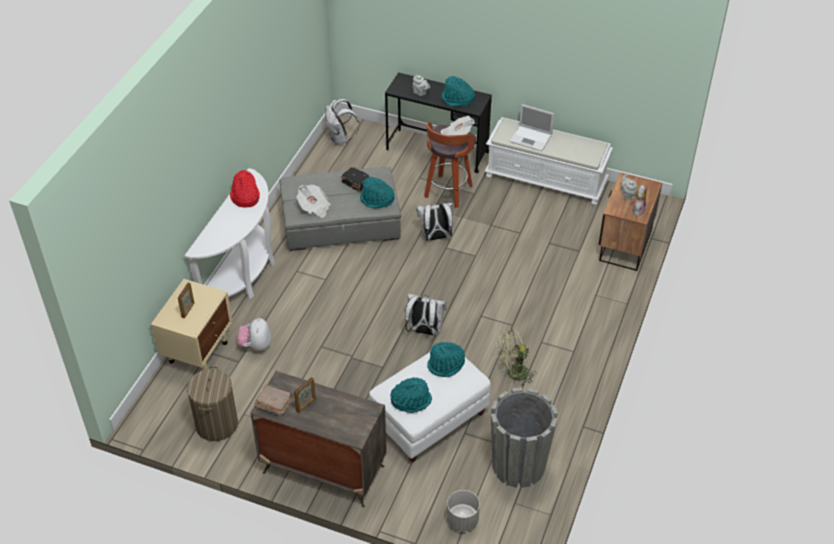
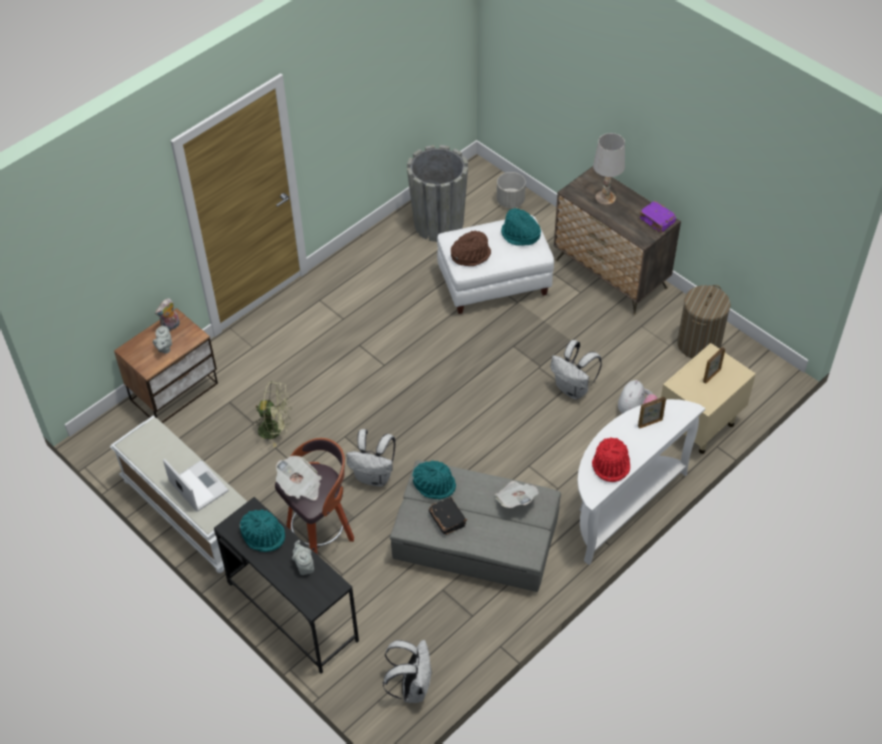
camera: 155 degrees left, 5 degrees up
brown book [255,385,293,415] -> purple book [639,201,676,233]
picture frame [294,377,316,413] -> picture frame moved to [638,397,666,429]
white backpack [405,294,446,336] -> white backpack moved to [550,340,602,400]
turquoise hat [427,342,465,377] -> brown hat [451,230,491,266]
green fan [496,329,536,387] -> green fan moved to [252,381,291,447]
none -> white table lamp [593,133,625,205]

